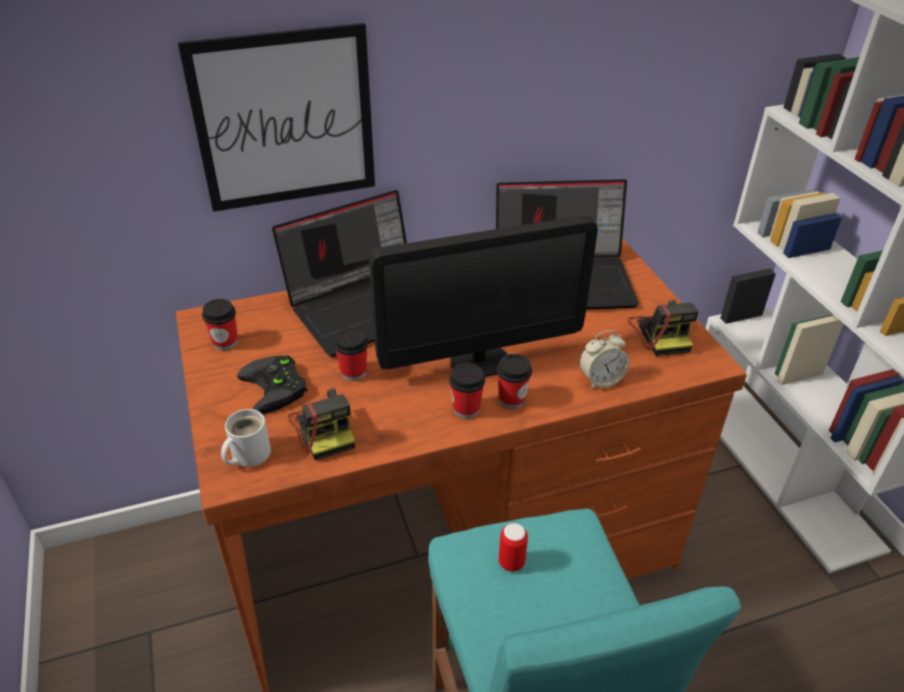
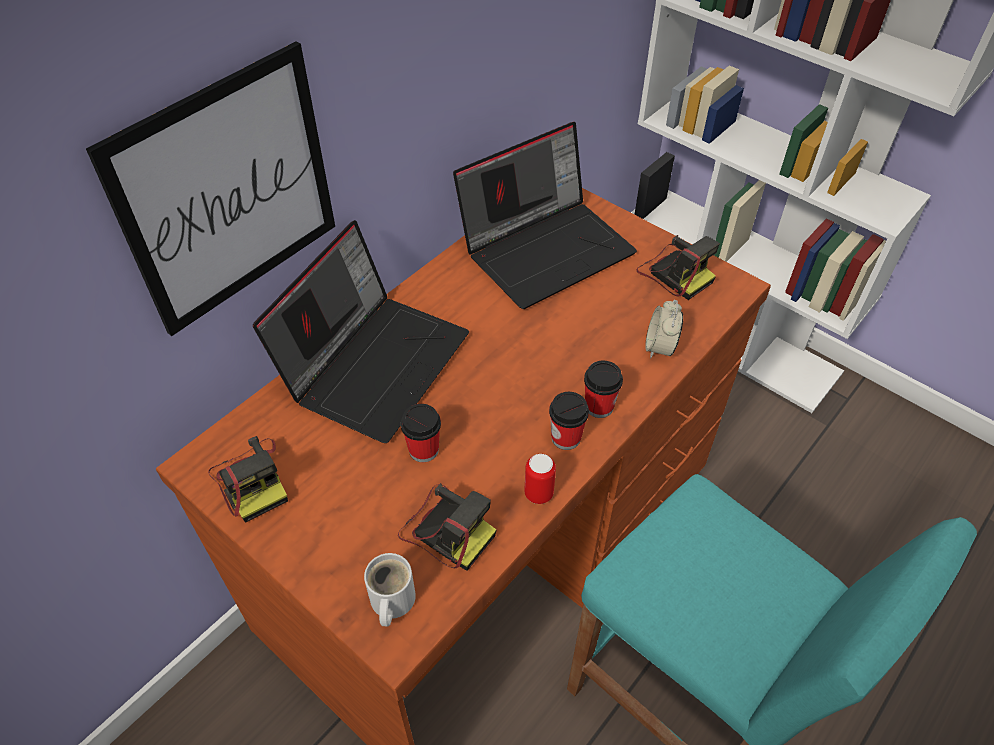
camera: 30 degrees left, 10 degrees up
cup [202,299,238,351] -> camera [208,436,288,523]
black game controller [237,355,308,414] -> none
monitor [369,215,598,377] -> none
can [499,523,528,572] -> can moved to [524,454,556,504]
alarm clock [579,330,629,389] -> alarm clock turned 150 degrees clockwise [645,300,683,358]

